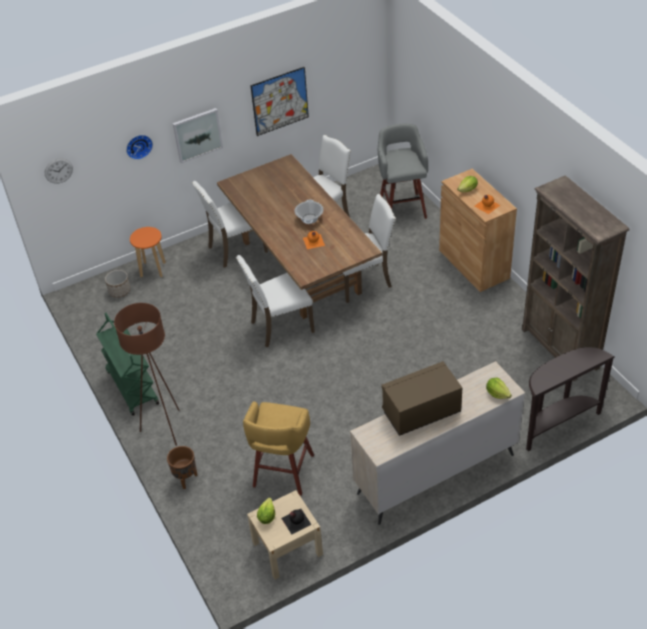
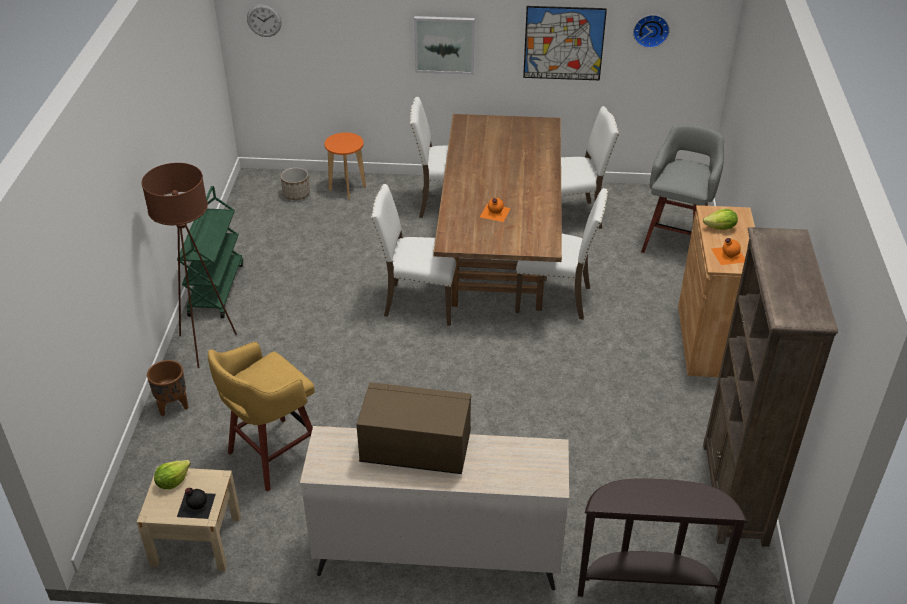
camera: 30 degrees right, 5 degrees down
wall clock [126,135,153,160] -> wall clock moved to [633,15,670,48]
cooking pot [294,199,324,224] -> none
lettuce [486,378,512,399] -> none

